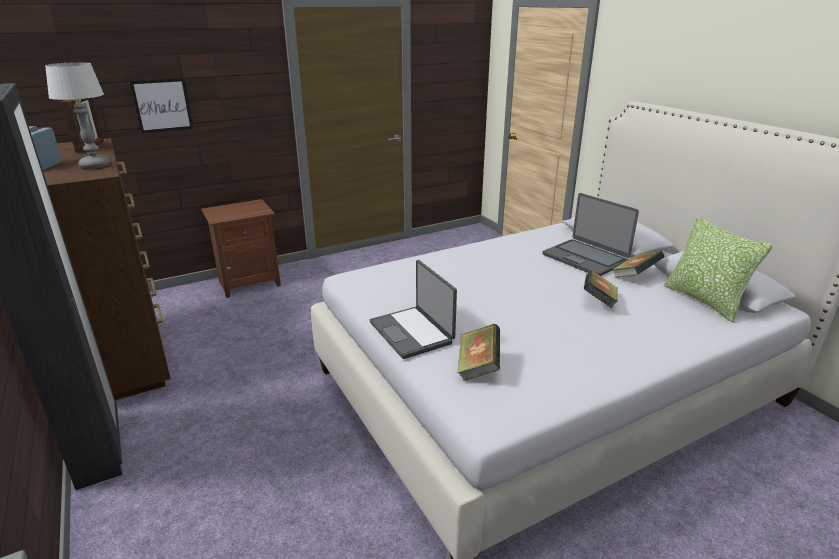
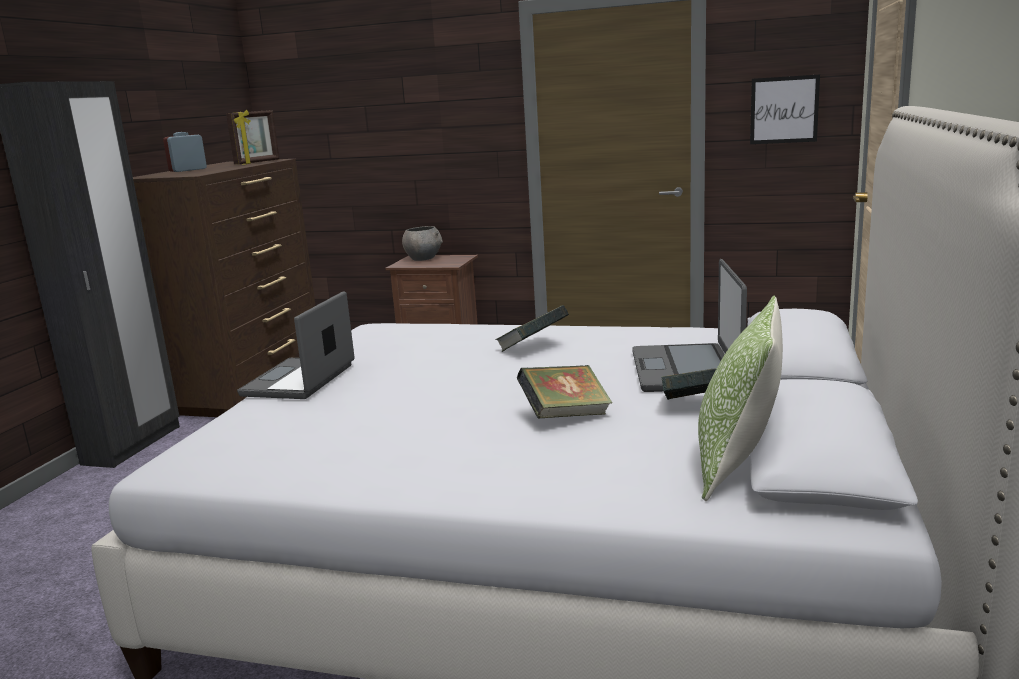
camera: 45 degrees right, 10 degrees down
table lamp [45,62,111,169] -> none
picture [129,78,194,134] -> picture moved to [750,75,820,144]
book [458,324,500,381] -> book moved to [495,305,569,352]
none -> grey bowl [402,226,443,261]

